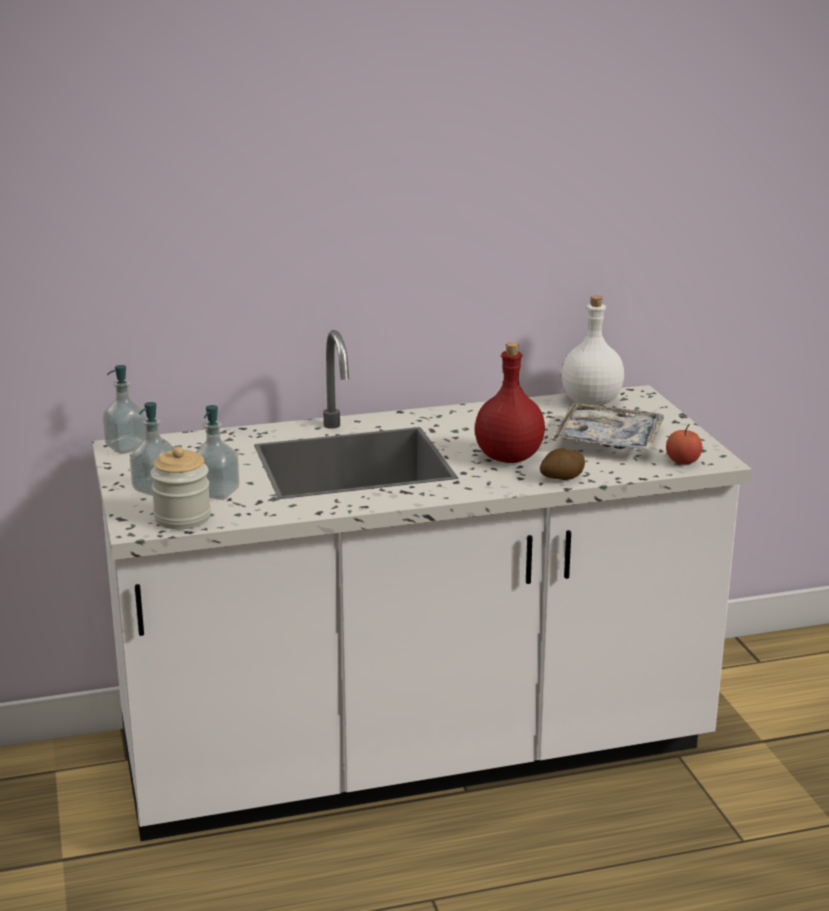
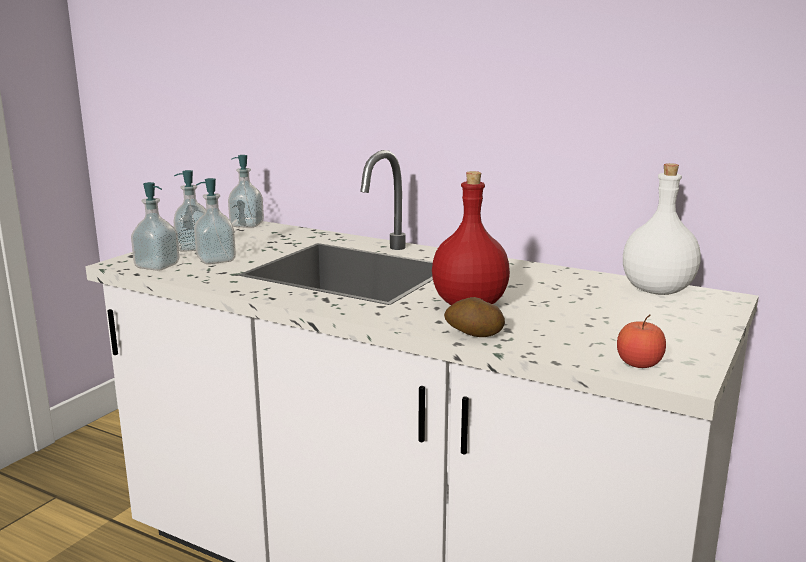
camera: 45 degrees right, 5 degrees down
jar [150,447,211,529] -> soap dispenser [131,182,179,271]
tray [553,403,664,451] -> none

